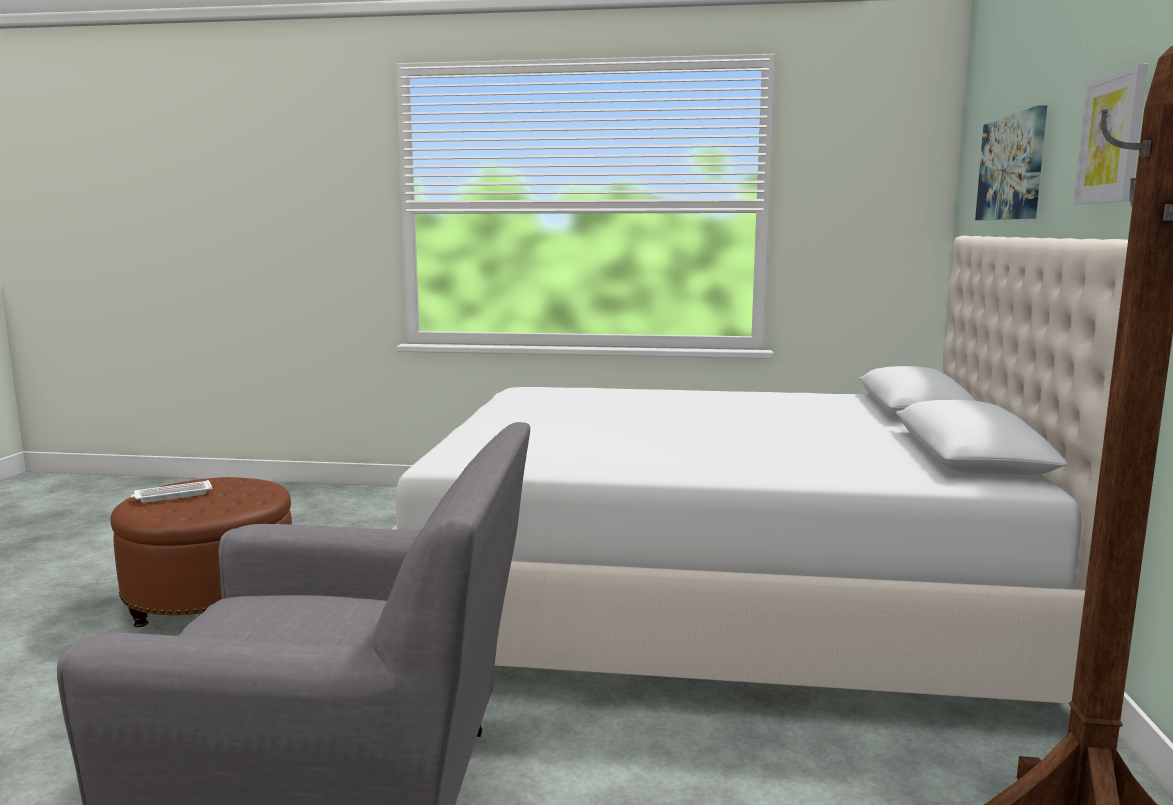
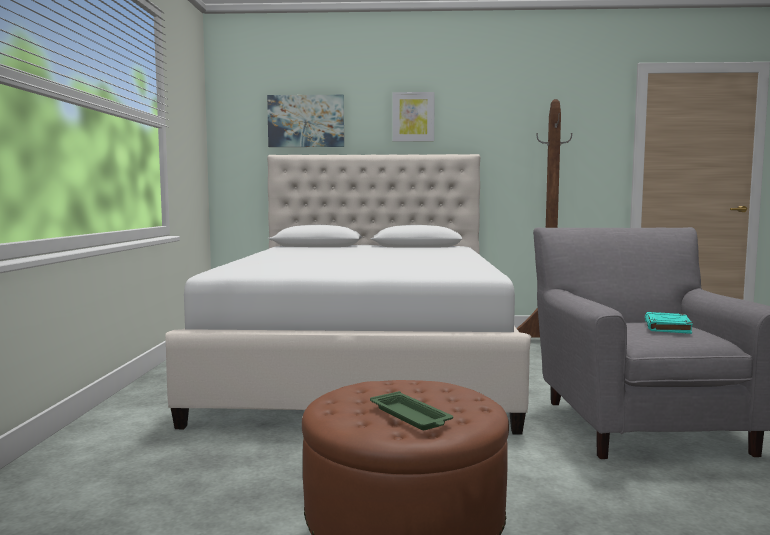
camera: 95 degrees left, 5 degrees down
white tray [131,480,212,503] -> green tray [370,391,453,430]
none -> turquoise book [645,312,693,334]

